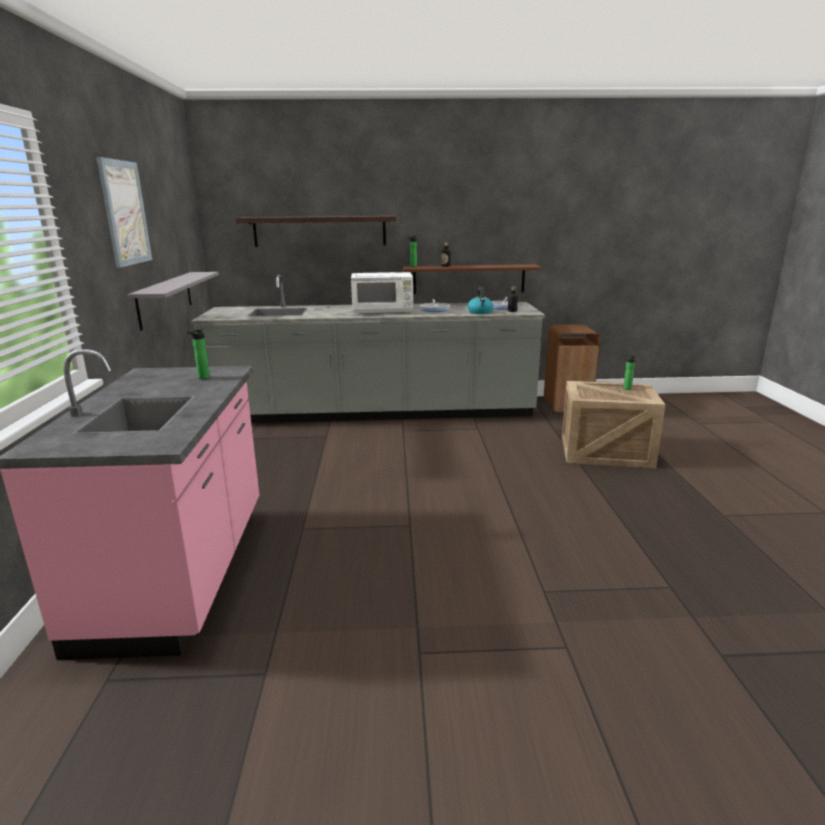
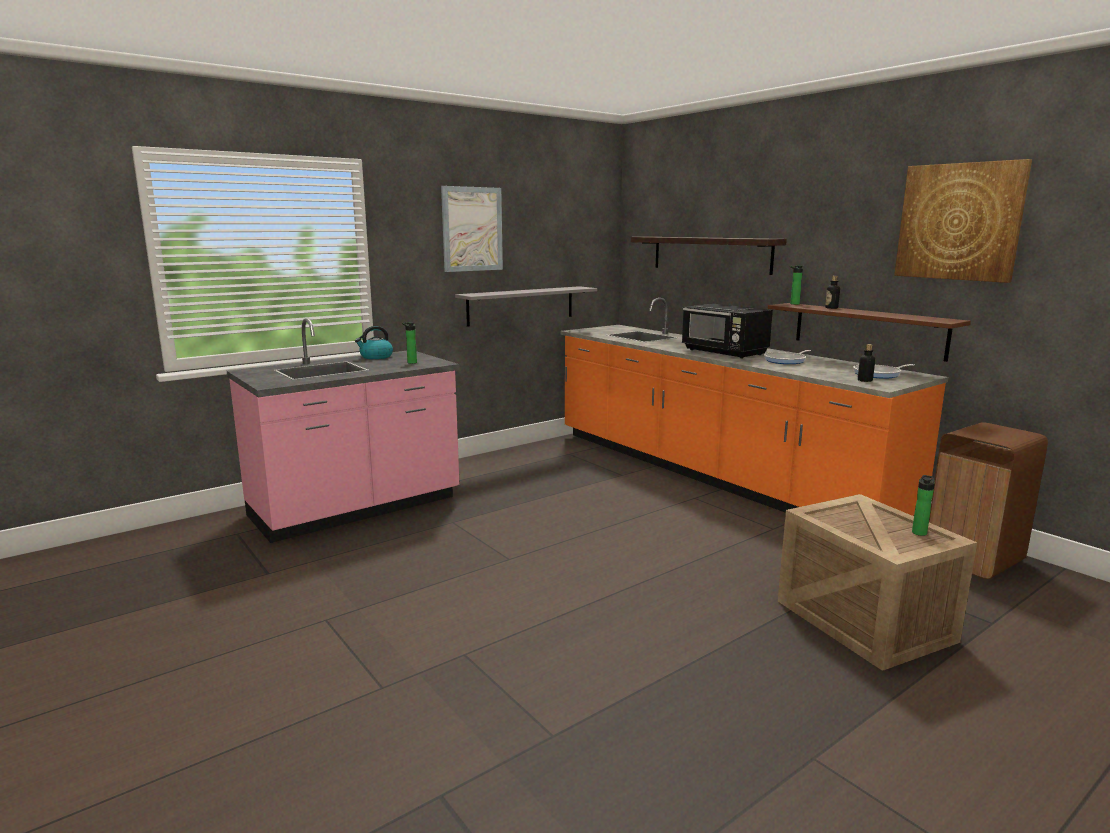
camera: 55 degrees right, 5 degrees down
grey counter [191,274,545,423] -> orange counter [560,298,948,516]
white microwave [351,272,413,314] -> black microwave [682,304,773,359]
kettle [467,287,494,314] -> kettle moved to [355,326,393,359]
none -> picture [894,159,1032,283]

